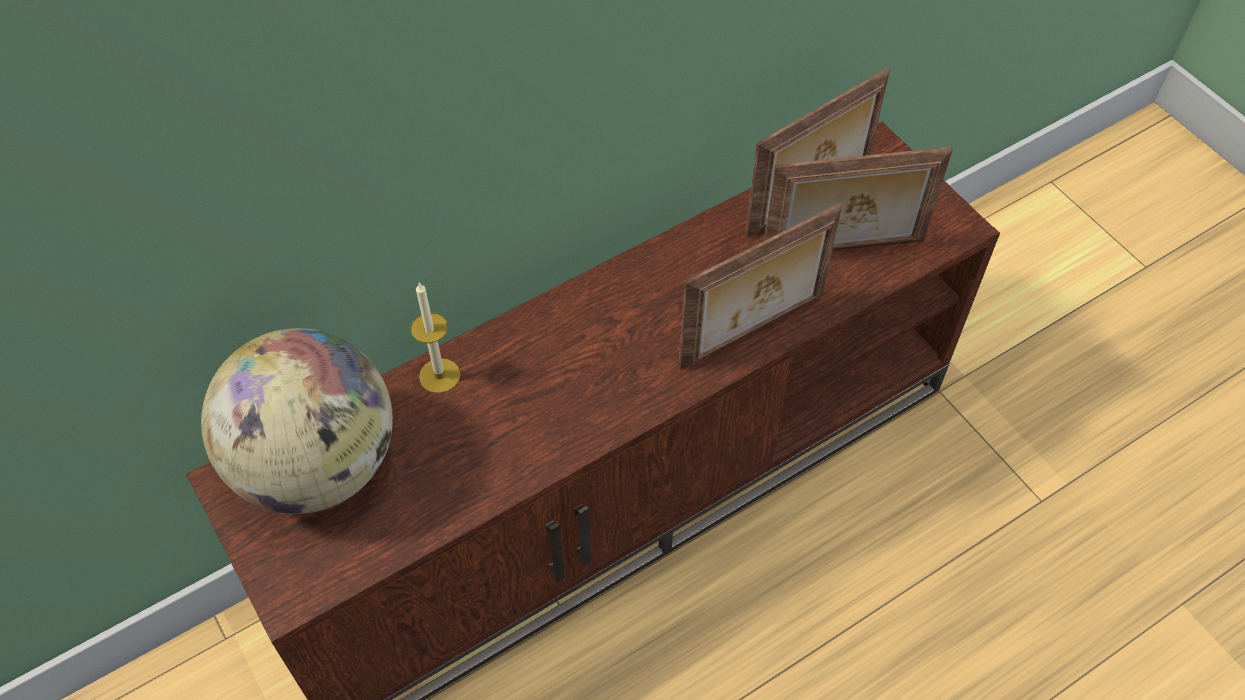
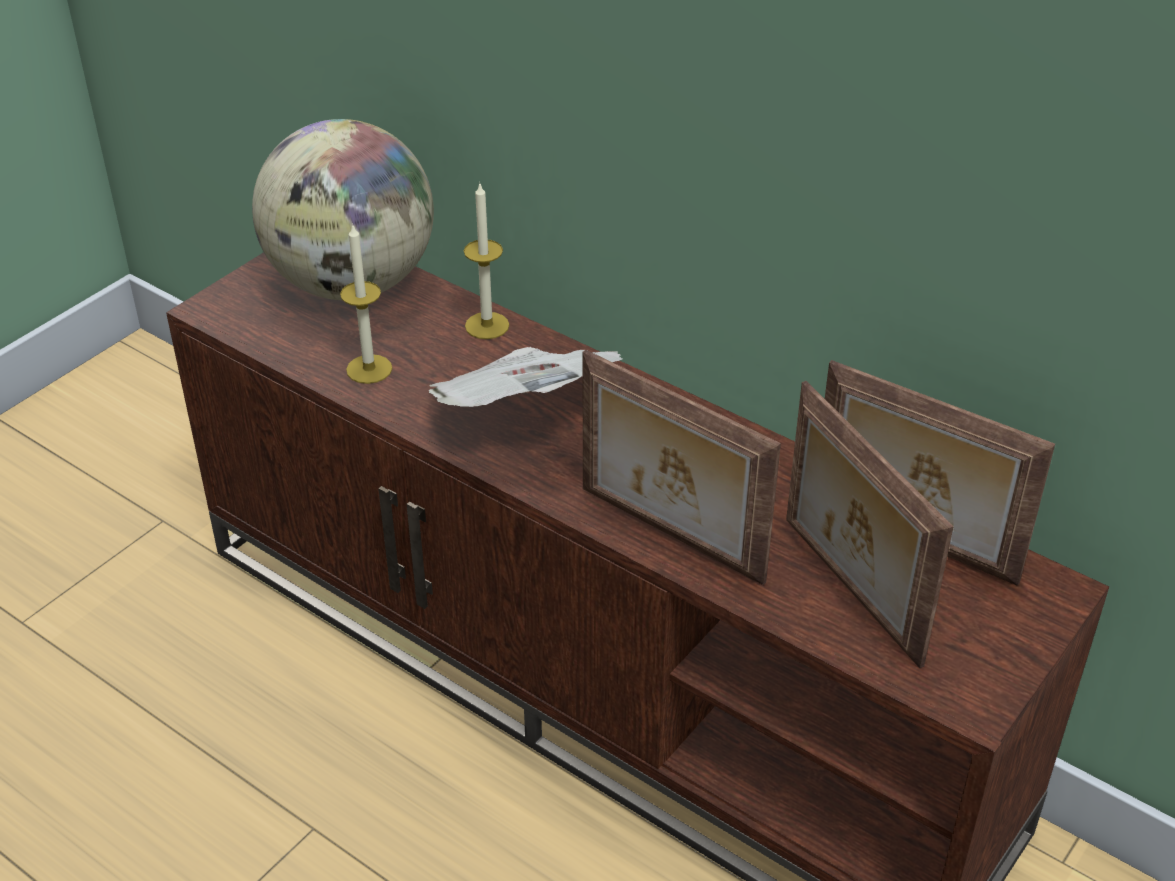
camera: 70 degrees right, 15 degrees down
none -> candle [340,224,392,384]
none -> newspaper [429,347,623,407]

